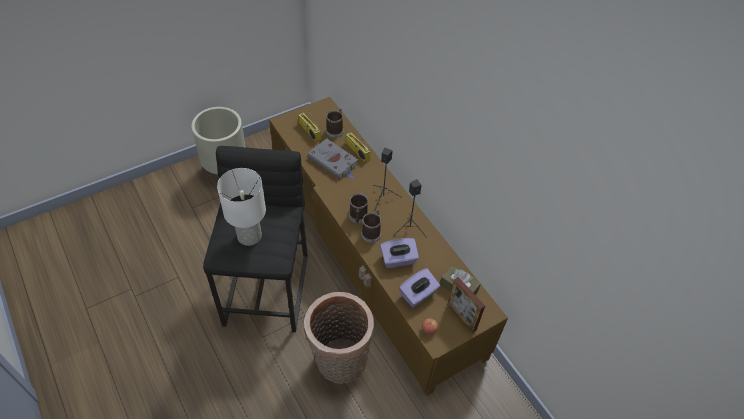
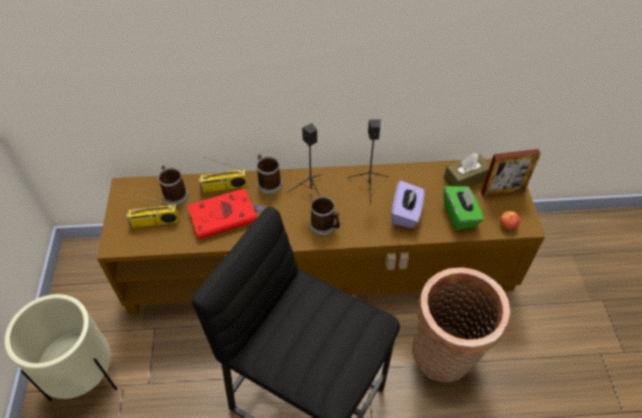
camera: 60 degrees left, 0 degrees up
white table lamp [217,168,266,246] -> none
grey book [307,138,358,179] -> red book [187,188,265,239]
mug [361,210,381,243] -> mug moved to [257,155,282,194]
purple tissue box [399,268,440,308] -> green tissue box [443,186,484,230]

